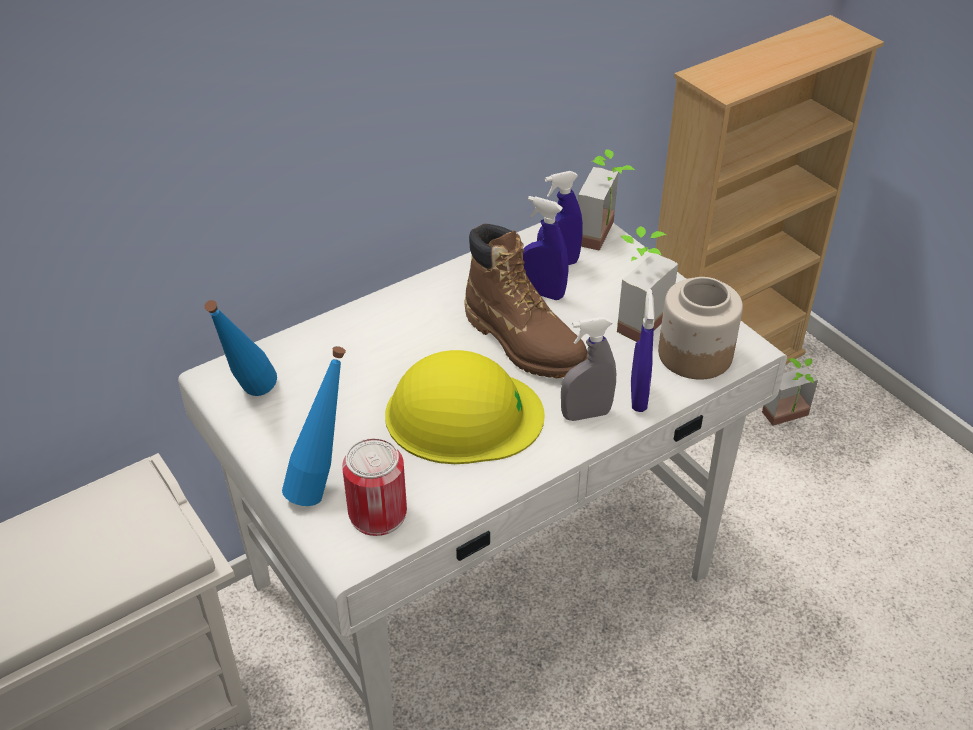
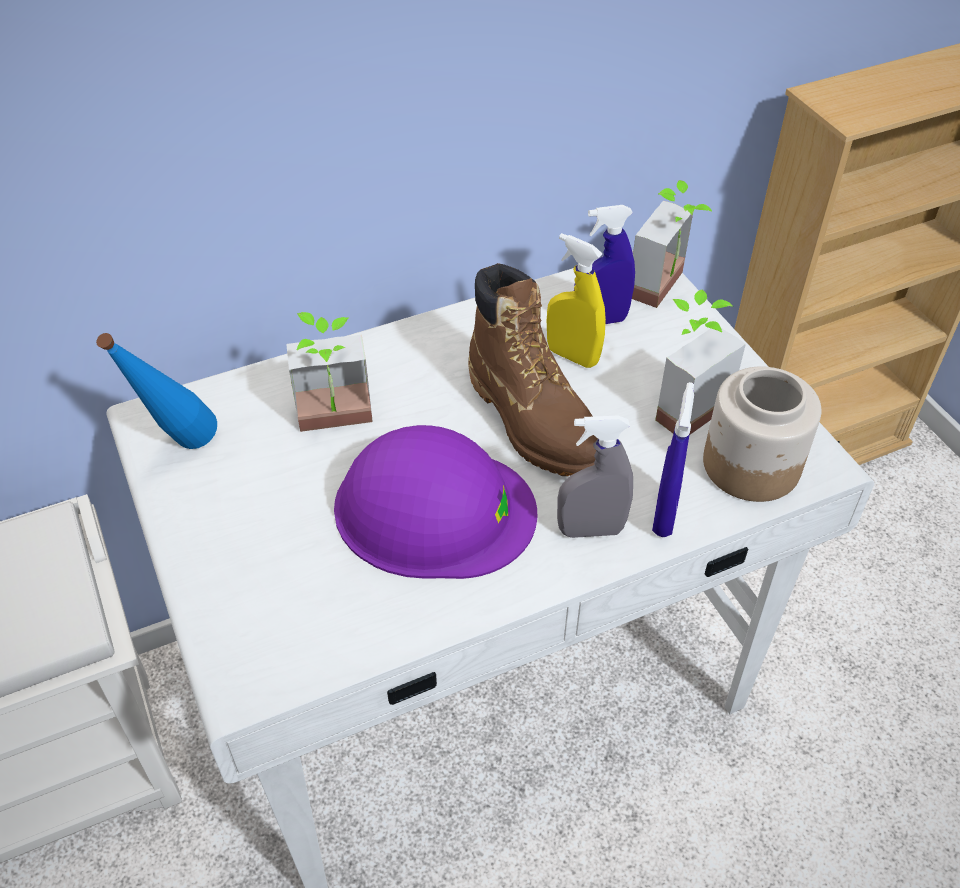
camera: 10 degrees right, 5 degrees up
blue bottle [282,346,346,506] -> none
can [342,438,407,536] -> none
yellow hard hat [385,350,545,464] -> purple hard hat [334,425,537,579]
blue spray bottle [523,196,568,300] -> yellow spray bottle [547,233,606,368]
potted plant [762,358,818,426] -> potted plant moved to [286,312,373,432]

